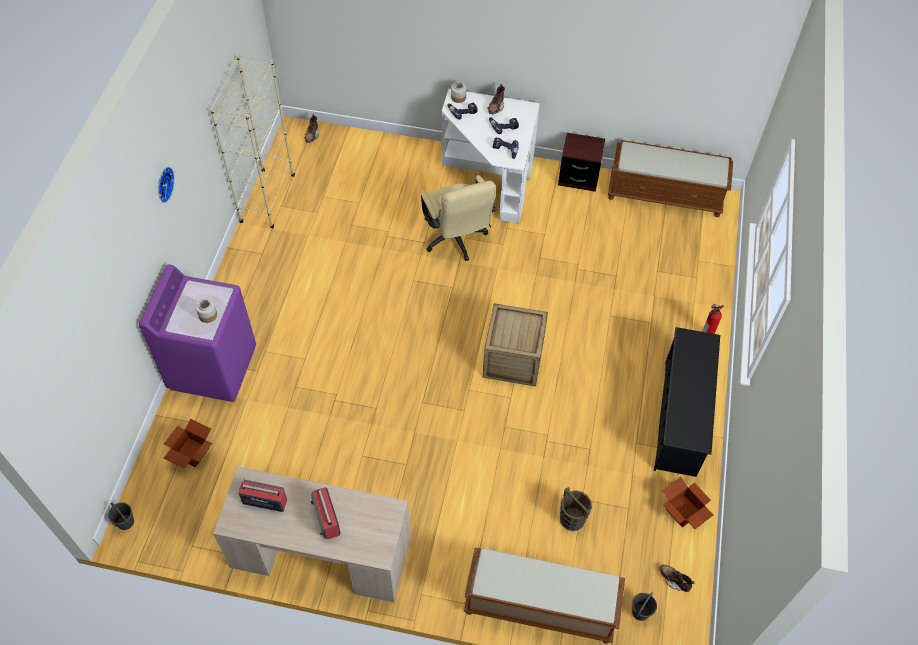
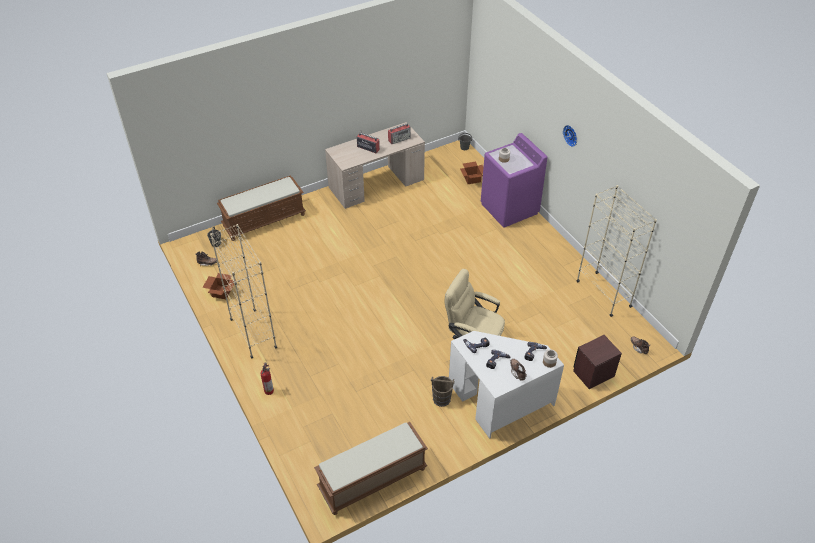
camera: 140 degrees right, 10 degrees down
crate [483,303,548,386] -> none
brown nightstand [558,133,605,192] -> brown nightstand moved to [573,335,622,389]
brown bucket [560,487,592,531] -> brown bucket moved to [431,376,455,407]
black shoe rack [654,327,720,477] -> beige bookcase [210,224,277,359]

